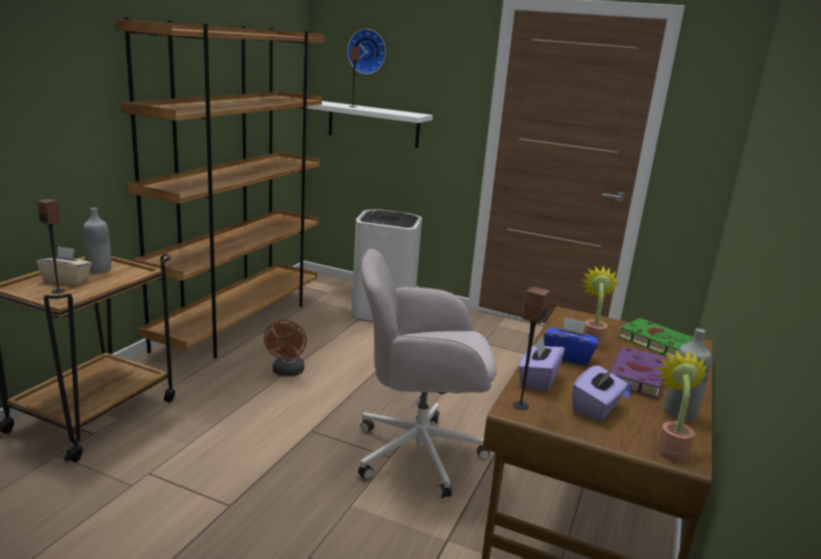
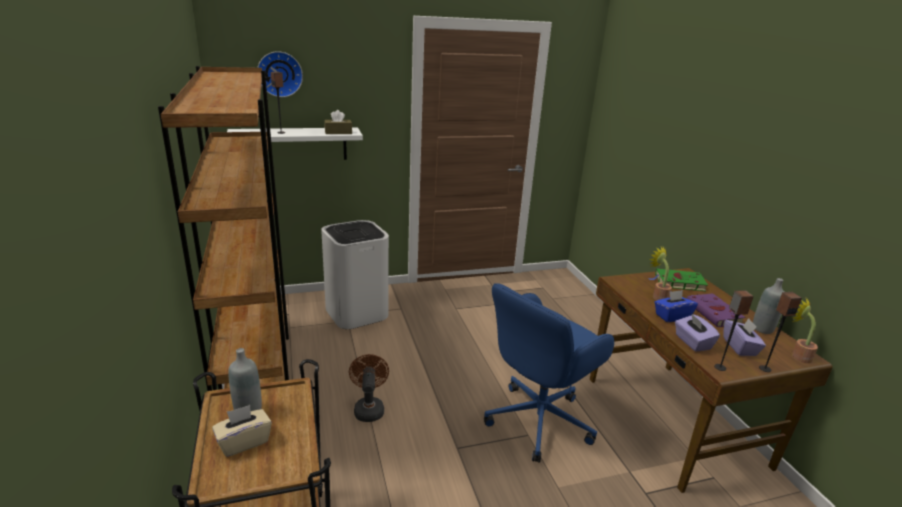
camera: 40 degrees left, 5 degrees up
speaker [37,199,65,294] -> speaker moved to [759,292,802,372]
brown fan [264,320,307,376] -> brown fan turned 150 degrees counterclockwise [349,354,389,422]
grey office chair [358,248,497,498] -> blue office chair [484,283,614,463]
none -> brown tissue box [324,110,352,134]

